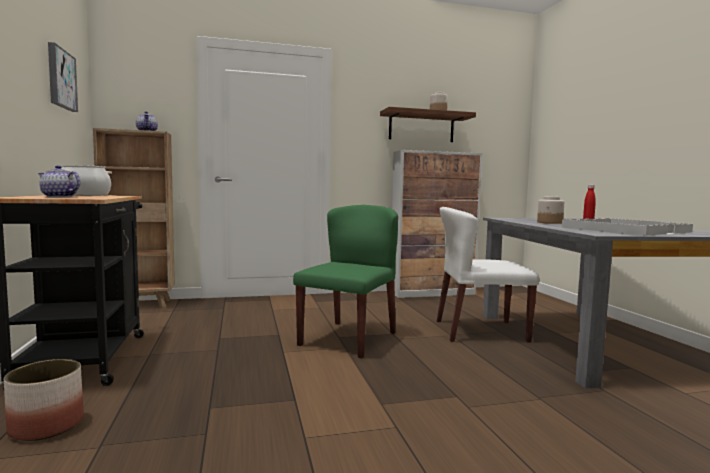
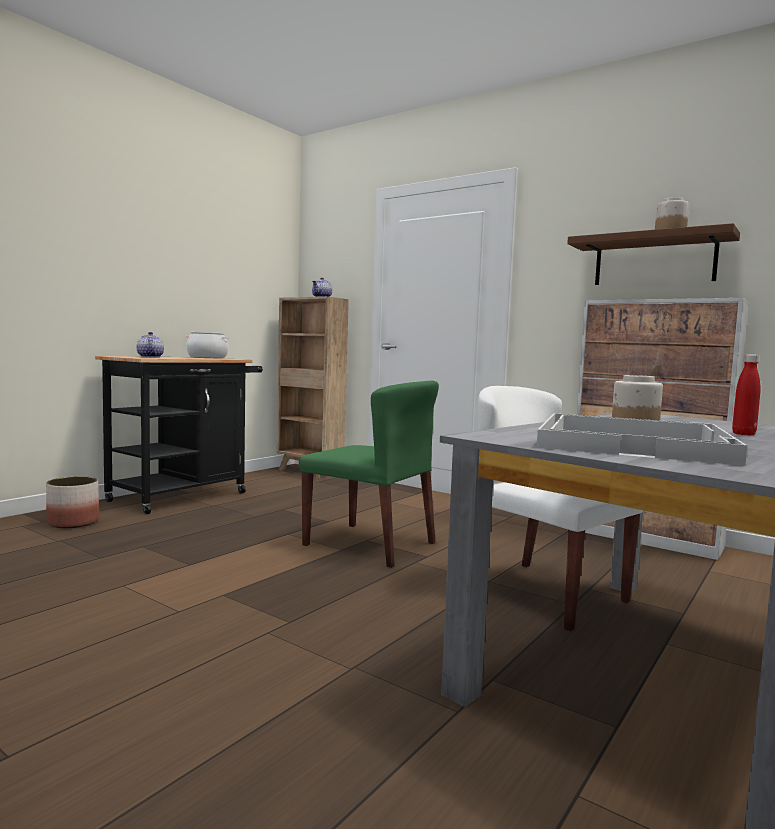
camera: 50 degrees right, 0 degrees up
picture [48,42,78,112] -> none
green chair [293,205,398,358] -> green chair turned 45 degrees clockwise [299,381,439,568]

